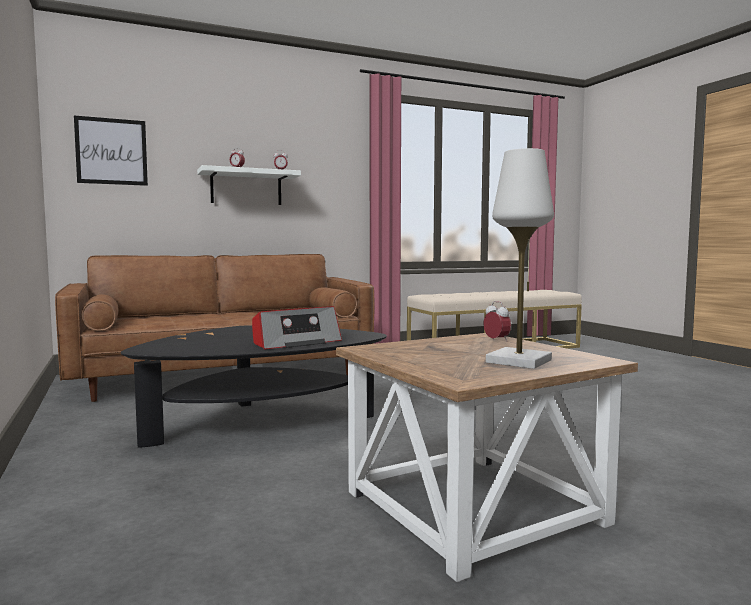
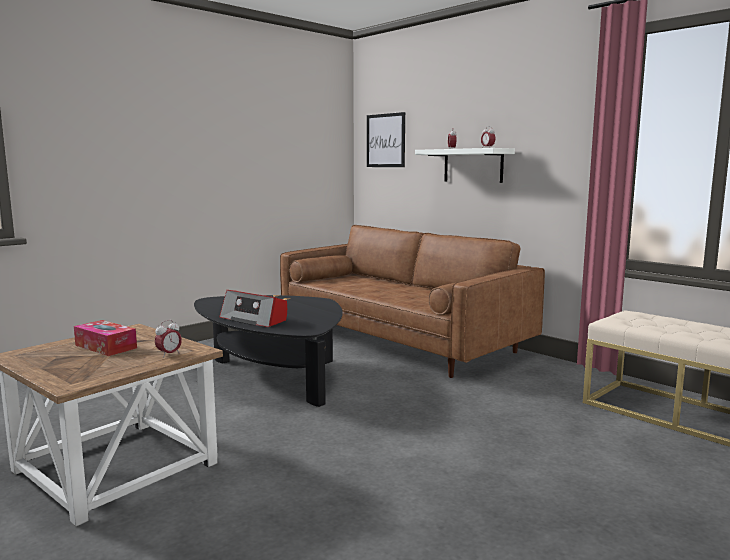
camera: 70 degrees right, 5 degrees up
white table lamp [486,148,554,369] -> none
none -> tissue box [74,320,137,356]

